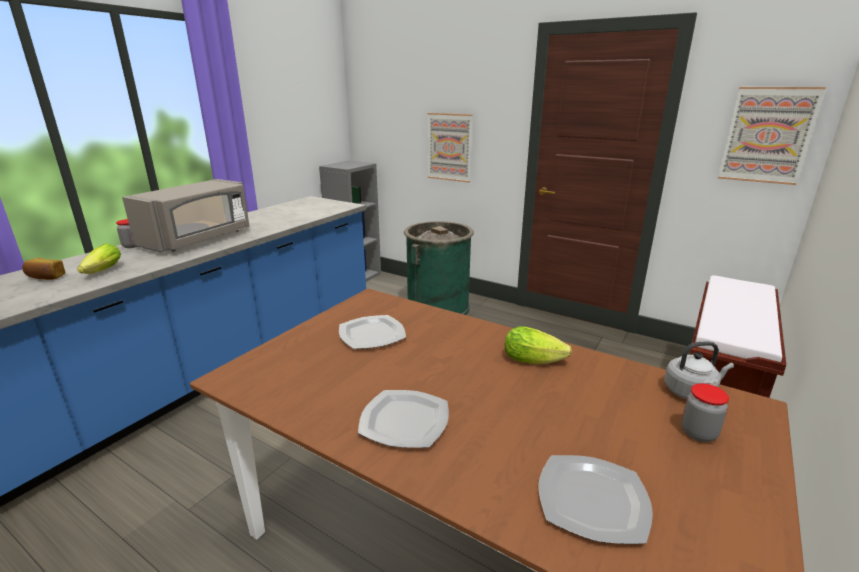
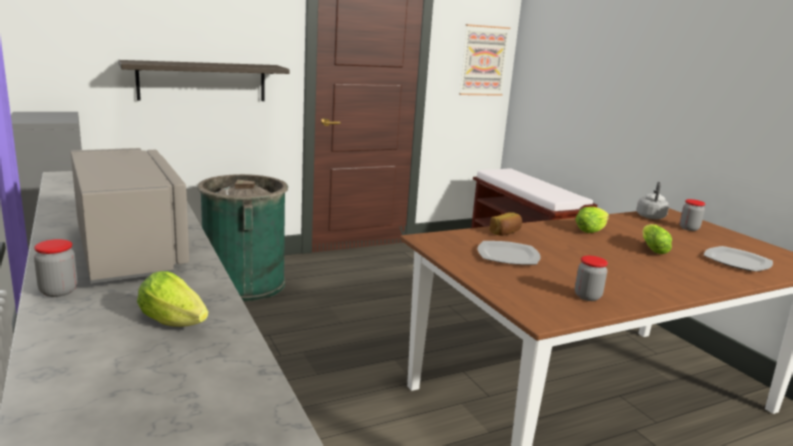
camera: 60 degrees left, 5 degrees down
bread [22,258,65,280] -> bread moved to [489,212,522,236]
plate [358,390,449,448] -> none
picture [428,113,472,182] -> shelf [118,60,289,101]
none -> jar [575,256,608,301]
none -> lettuce [643,224,672,254]

